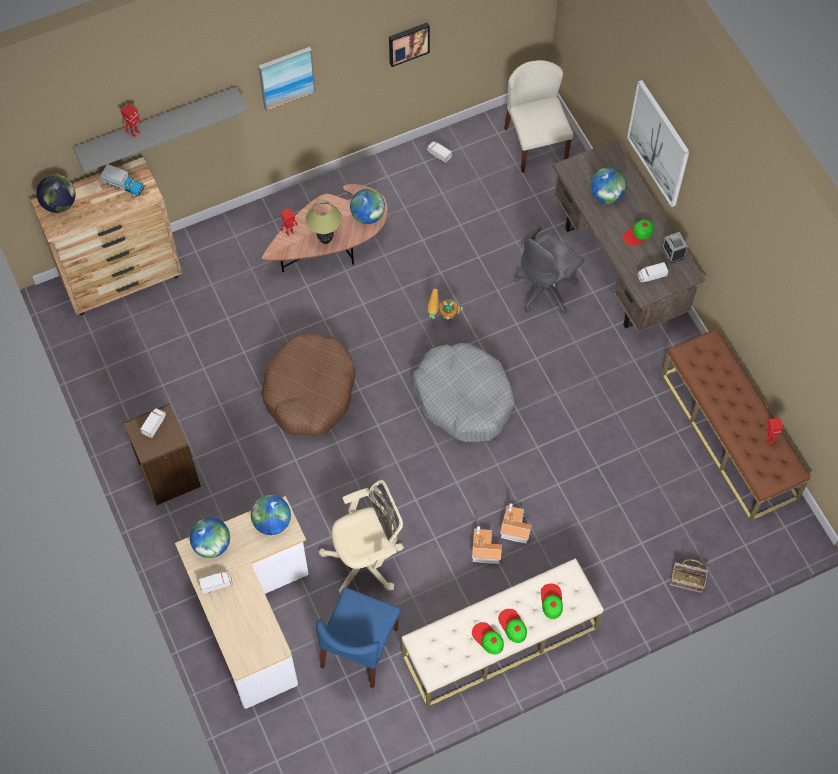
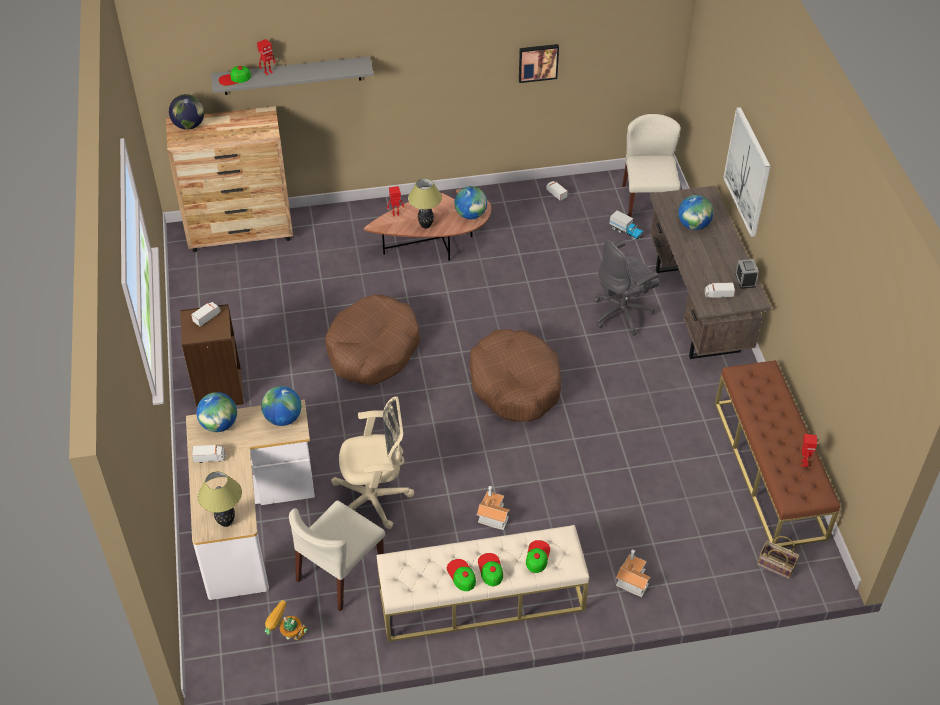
camera: 15 degrees right, 15 degrees down
toy truck [101,164,144,197] -> toy truck moved to [610,211,643,241]
picture [258,47,316,111] -> none
blue chair [316,587,401,688] -> beige chair [289,500,385,612]
grey dog bed [412,343,515,442] -> brown dog bed [469,329,561,422]
toy robot [427,289,463,319] -> toy robot moved to [265,600,308,640]
toy house [500,504,531,544] -> toy house moved to [616,549,651,597]
cap [623,220,653,246] -> cap moved to [219,66,251,86]
basket [670,559,708,593] -> basket moved to [757,536,800,579]
none -> table lamp [198,471,242,527]

